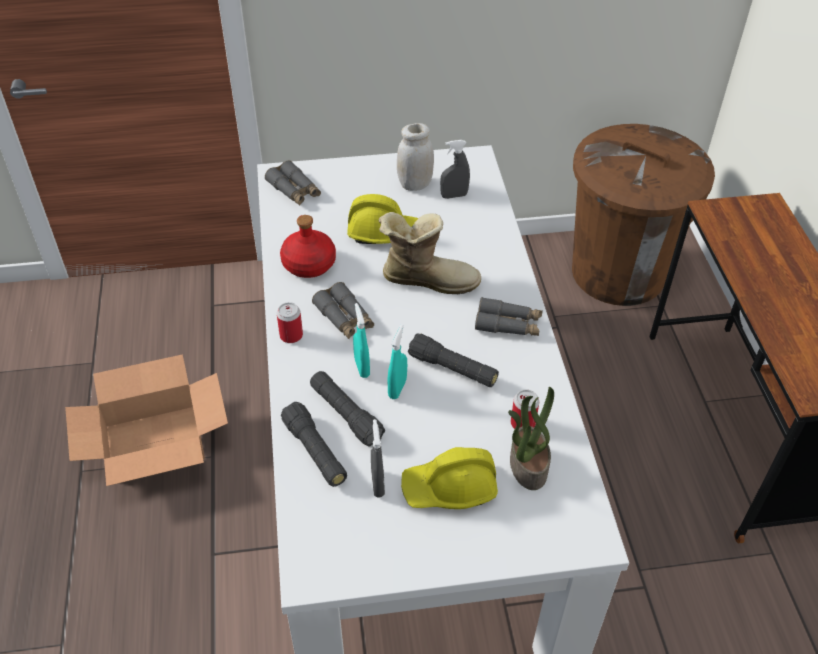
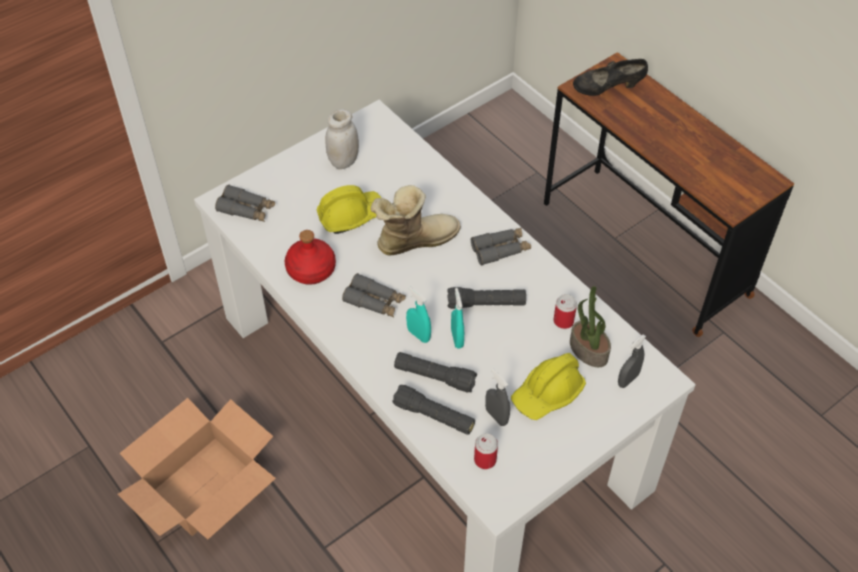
camera: 30 degrees left, 5 degrees up
can [277,302,303,343] -> can moved to [474,433,498,469]
grey spray bottle [440,140,470,199] -> grey spray bottle moved to [618,334,646,388]
brown trash can [572,124,715,306] -> none
none -> black shoe [573,59,648,96]

